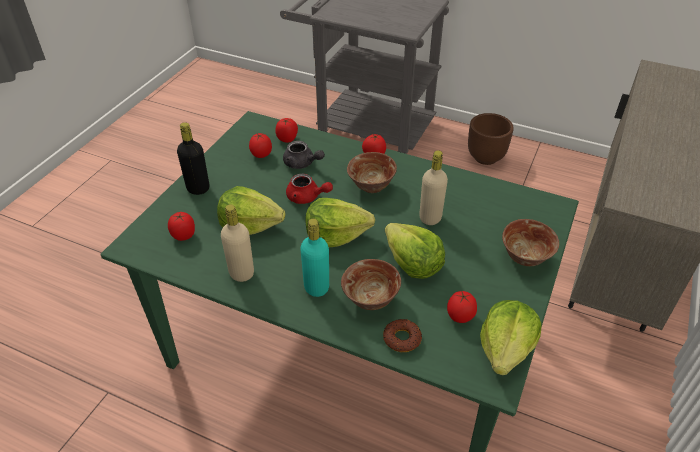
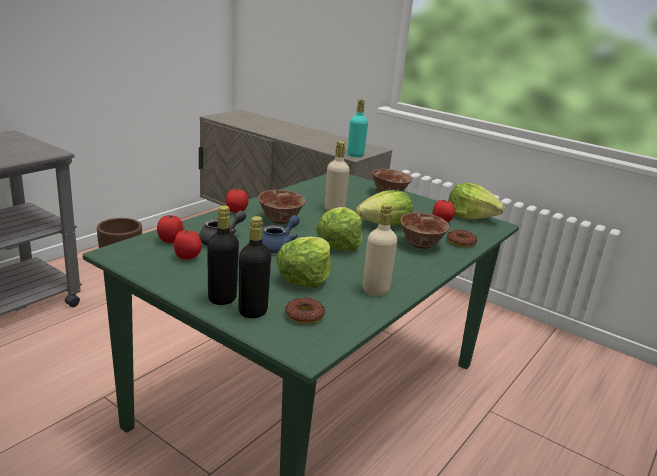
camera: 80 degrees left, 20 degrees down
tomato [168,212,195,241] -> donut [285,298,325,324]
red teapot [286,174,333,204] -> blue teapot [262,215,300,253]
turquoise bottle [300,219,329,297] -> turquoise bottle moved to [347,100,368,157]
none -> black bottle [239,216,271,318]

